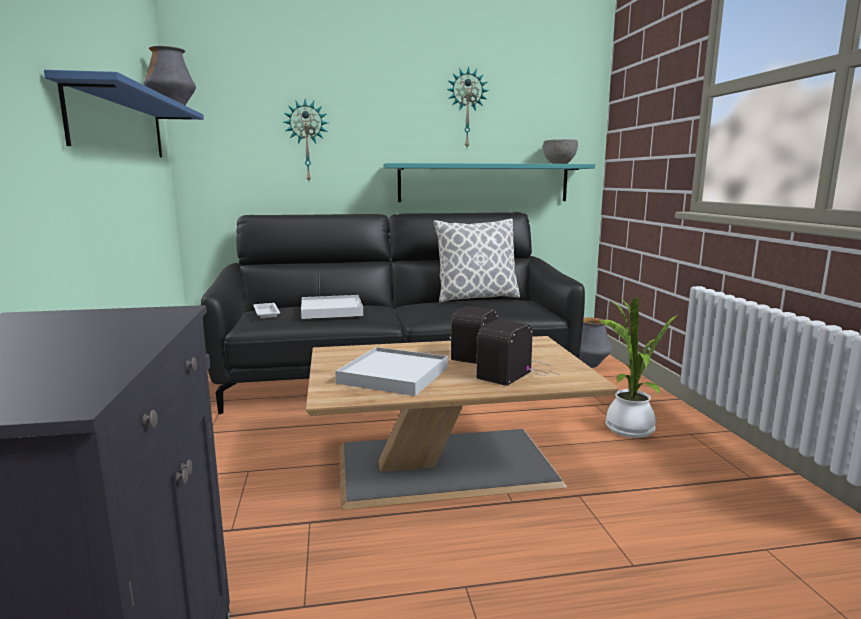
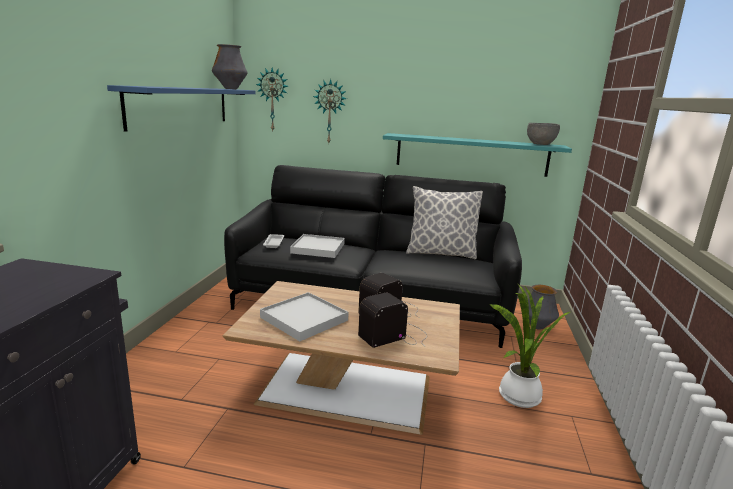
camera: 20 degrees right, 5 degrees up
wall clock [447,66,489,148] -> wall clock moved to [256,67,288,131]

